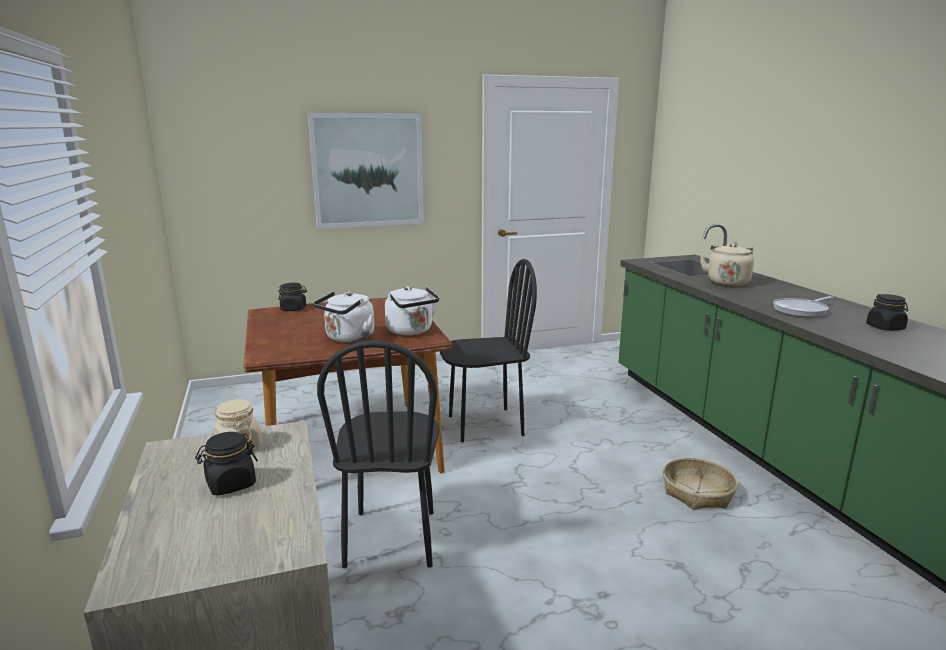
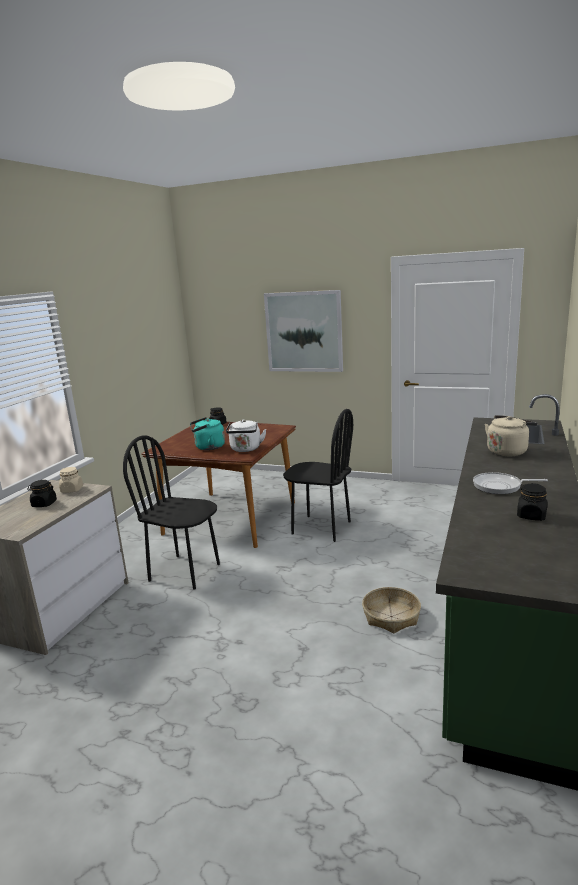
camera: 40 degrees right, 0 degrees up
white kettle [313,292,374,342] -> turquoise kettle [190,417,225,450]
black chair [317,340,440,568] -> black chair turned 75 degrees clockwise [123,435,220,589]

